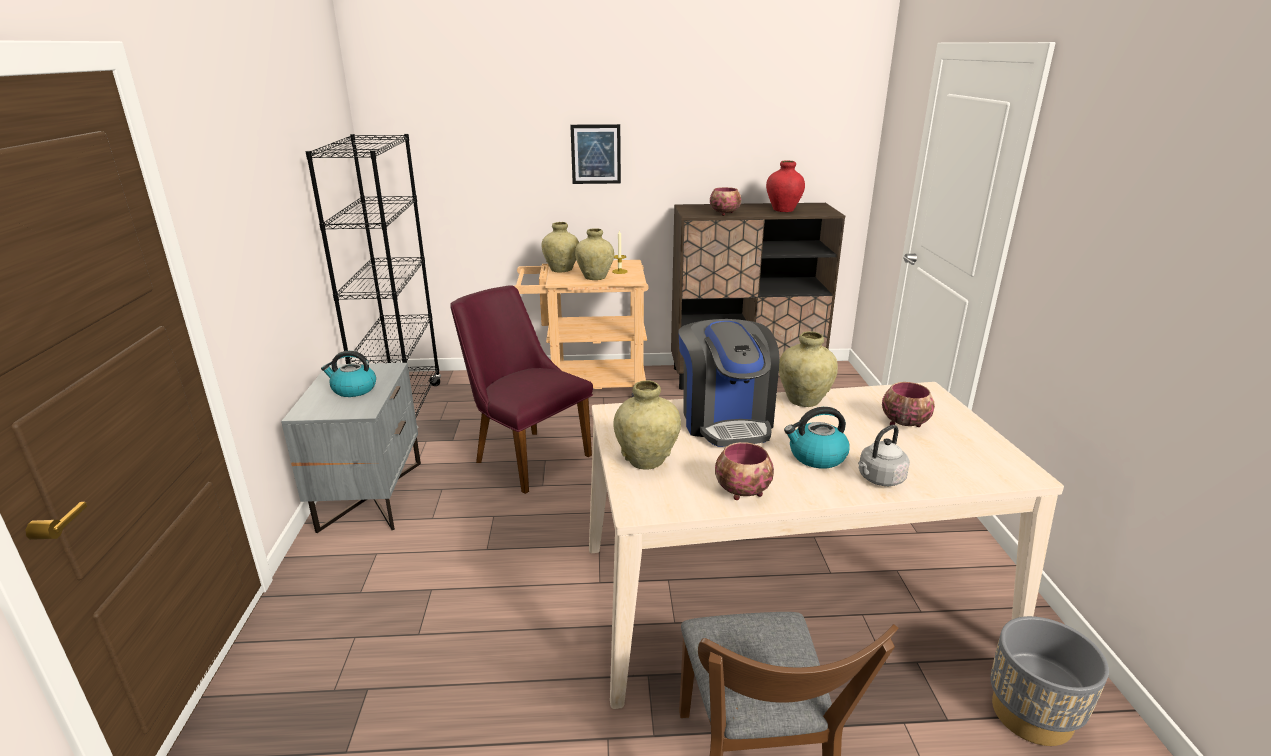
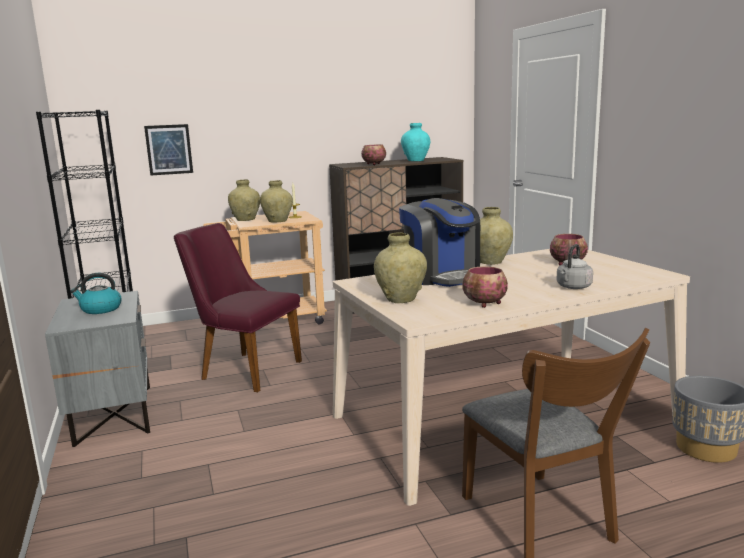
camera: 15 degrees left, 10 degrees down
picture [570,124,621,184] -> picture moved to [144,124,193,176]
red vase [766,160,805,212] -> turquoise vase [401,123,430,161]
kettle [784,407,850,469] -> none

